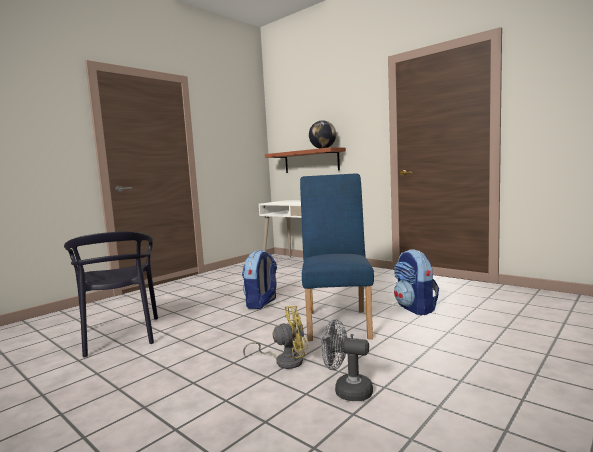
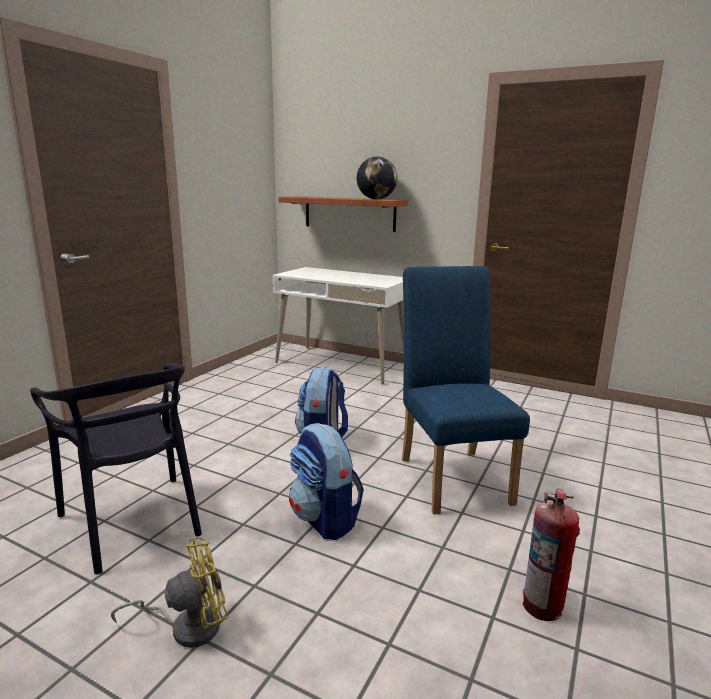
camera: 15 degrees left, 10 degrees up
yellow fan [243,306,308,369] -> yellow fan moved to [111,538,229,648]
grey fan [321,319,373,401] -> fire extinguisher [522,488,580,621]
backpack [394,250,439,315] -> backpack moved to [289,423,364,540]

